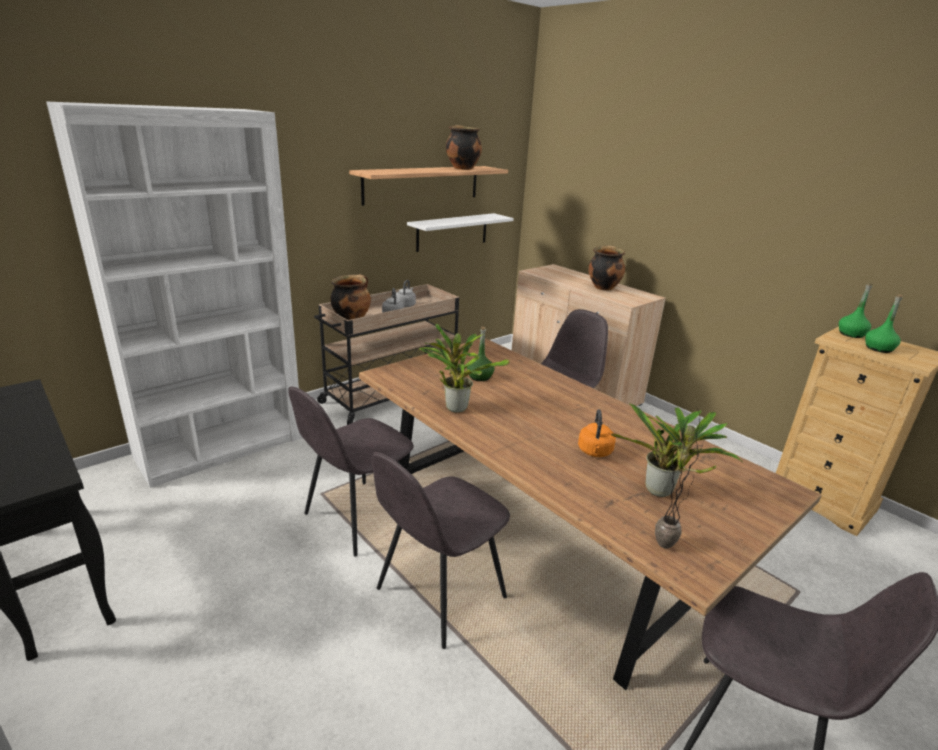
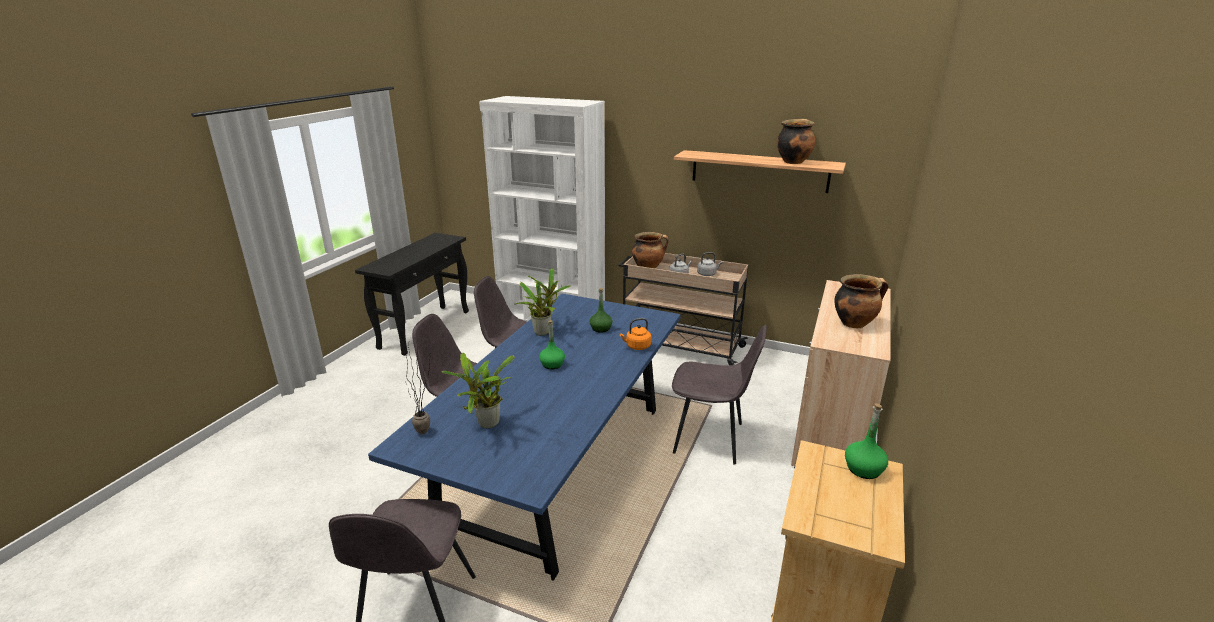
camera: 65 degrees right, 0 degrees up
brown dining table [359,338,822,690] -> blue dining table [368,294,681,581]
white shelf [407,213,514,252] -> none
orange kettle [578,409,616,457] -> orange kettle moved to [619,318,651,350]
green bottle [865,294,903,353] -> green bottle moved to [539,320,565,369]

